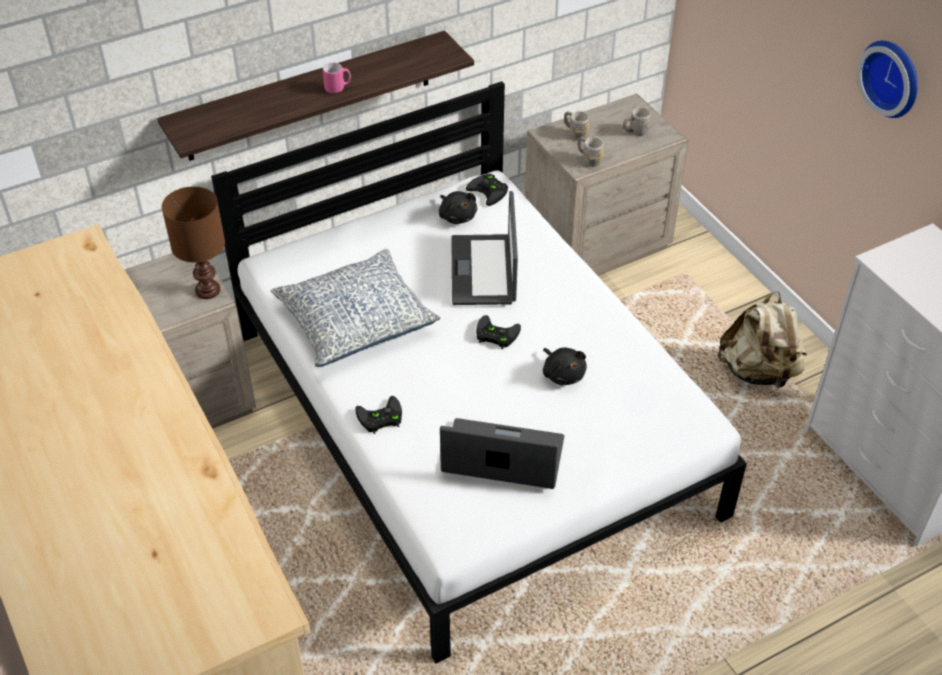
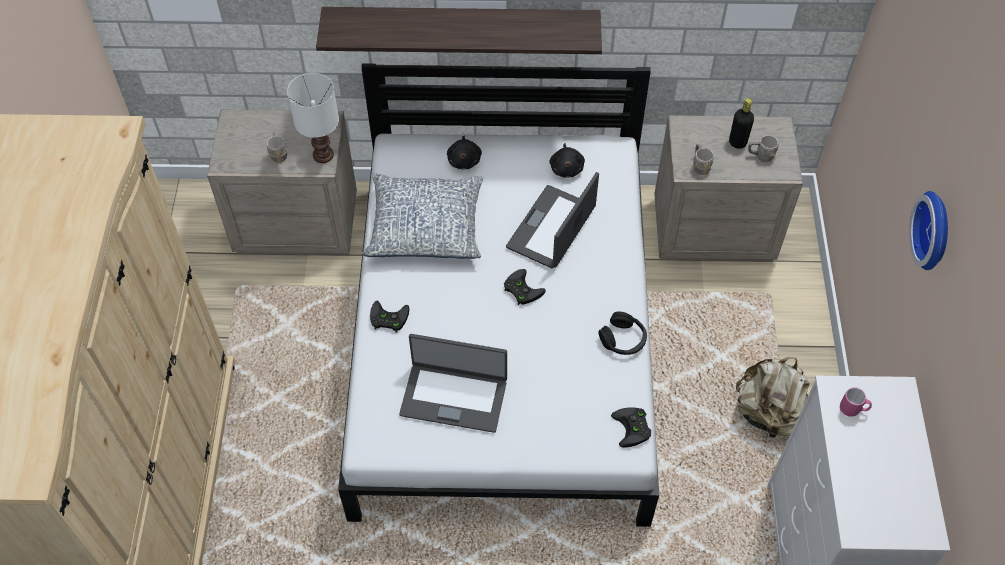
camera: 30 degrees right, 10 degrees up
brown table lamp [162,186,225,299] -> white table lamp [287,73,339,163]
pink mug [323,63,351,94] -> pink mug moved to [840,387,872,417]
laptop [440,418,564,489] -> laptop turned 150 degrees clockwise [399,334,507,433]
black game controller [466,173,508,206] -> black game controller moved to [611,407,651,448]
black plush toy [543,348,587,385] -> black plush toy moved to [447,136,482,169]
grey mug [564,111,590,140] -> grey mug moved to [267,132,288,163]
none -> black headphones [598,312,647,355]
none -> black bottle [729,98,754,149]

